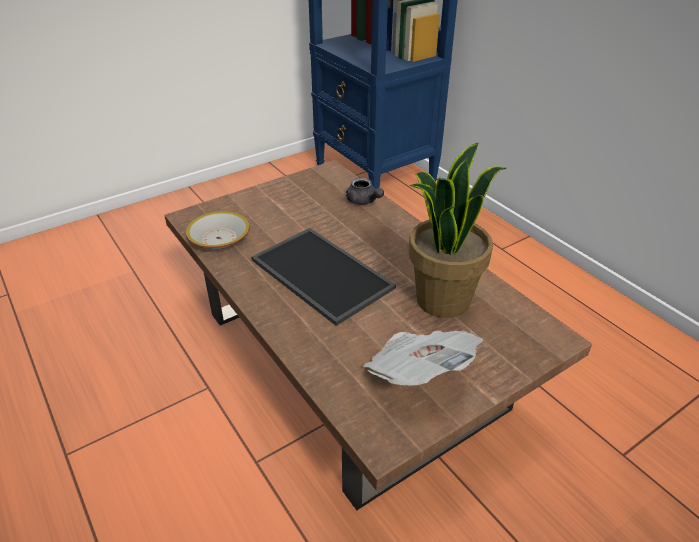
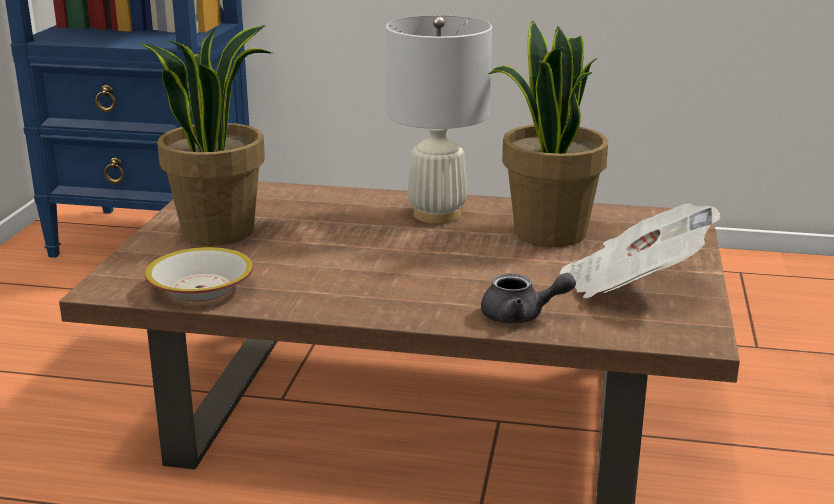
camera: 45 degrees left, 15 degrees down
tray [251,228,396,326] -> none
grey teapot [346,178,384,205] -> grey teapot moved to [481,273,576,324]
none -> potted plant [141,25,272,245]
none -> white table lamp [386,15,492,224]

